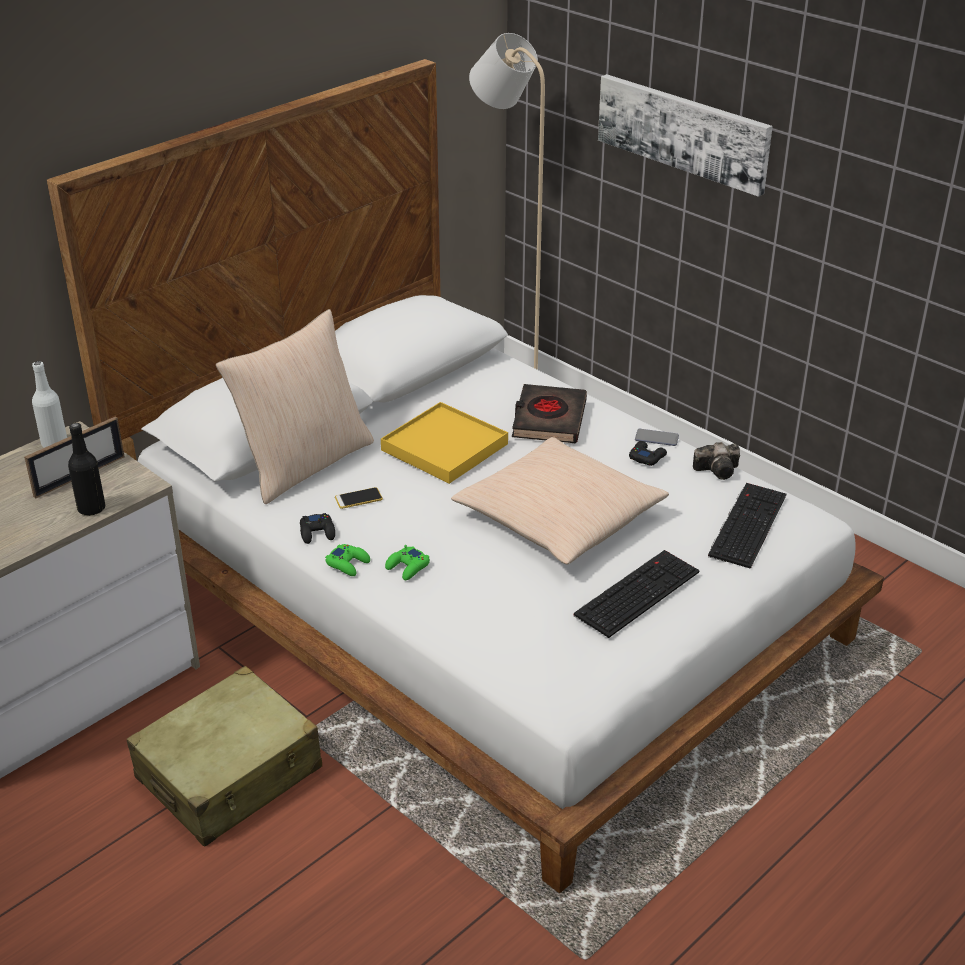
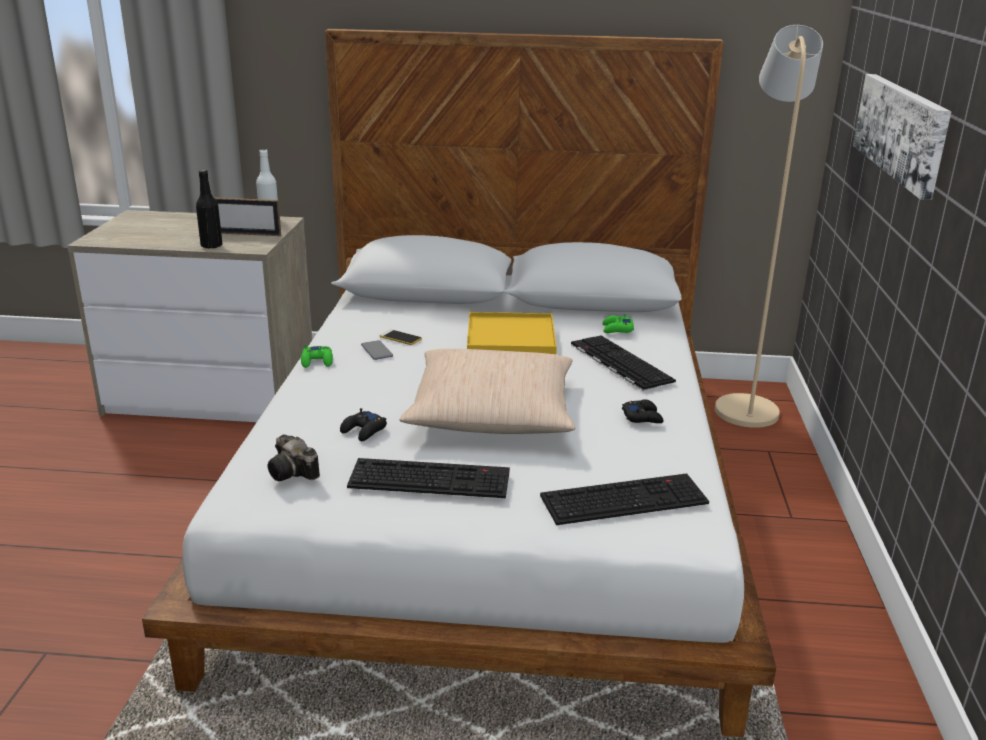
camera: 50 degrees right, 10 degrees down
beige suitcase [127,666,322,846] -> none
beige pillow [216,309,374,504] -> none
black game controller [300,513,335,544] -> black game controller moved to [340,408,387,441]
green game controller [385,545,430,580] -> green game controller moved to [602,314,634,333]
black book [512,384,587,443] -> keyboard [571,335,676,391]
phone [635,429,679,446] -> phone moved to [361,340,393,360]
camera [693,442,740,480] -> camera moved to [267,435,320,481]

